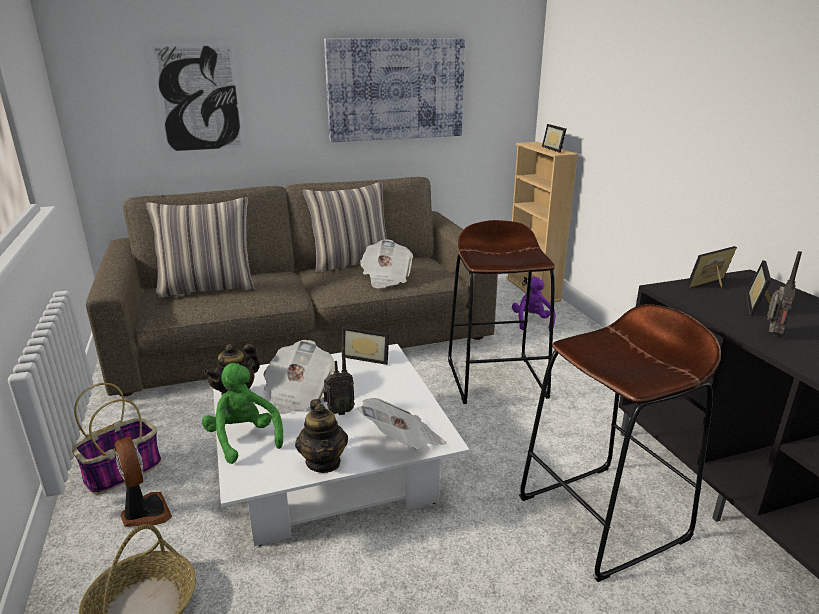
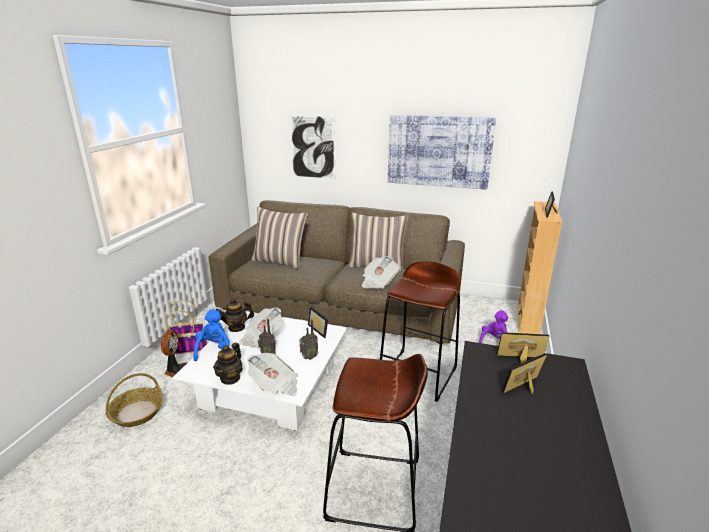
camera: 35 degrees right, 0 degrees up
green plush toy [202,363,283,464] -> blue plush toy [193,309,230,361]
radio [767,251,802,337] -> radio moved to [299,319,318,360]

